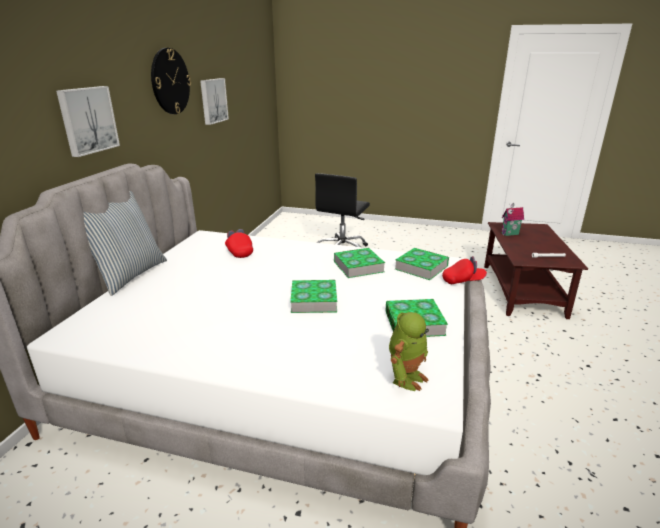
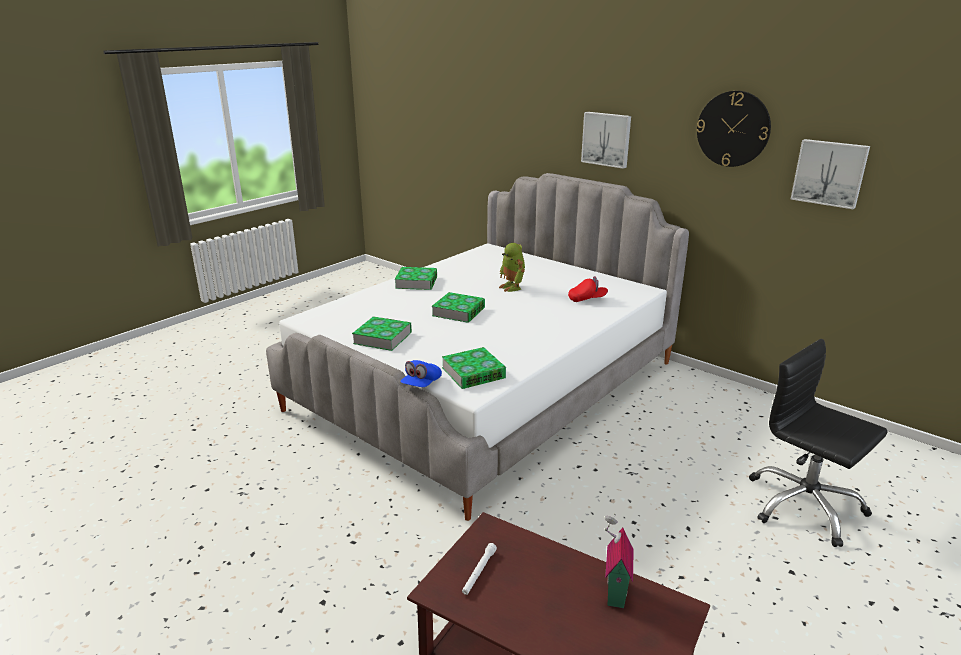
camera: 115 degrees right, 0 degrees up
pillow [84,191,167,296] -> none
book [334,248,385,278] -> book moved to [394,267,437,290]
toy robot [389,312,429,391] -> toy robot moved to [499,243,525,292]
red cap [442,256,487,284] -> blue cap [400,360,442,387]

